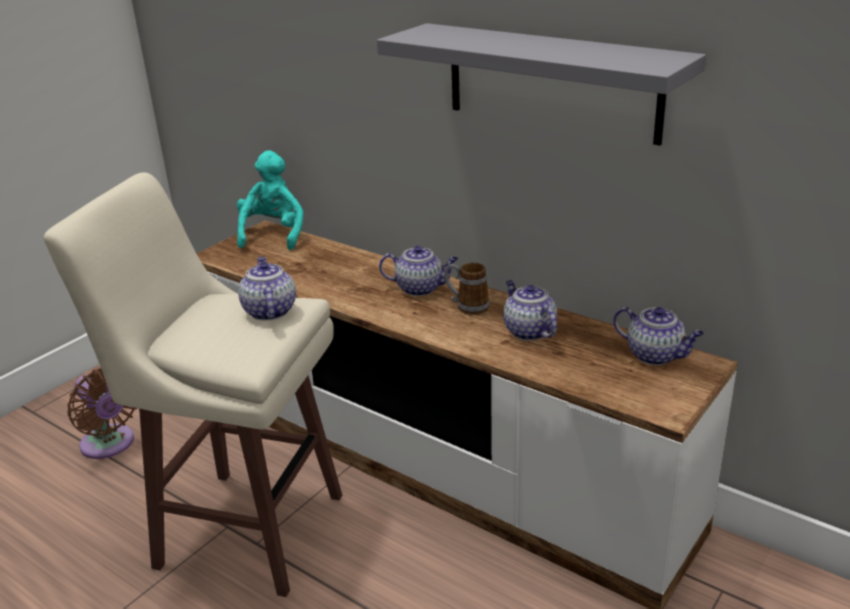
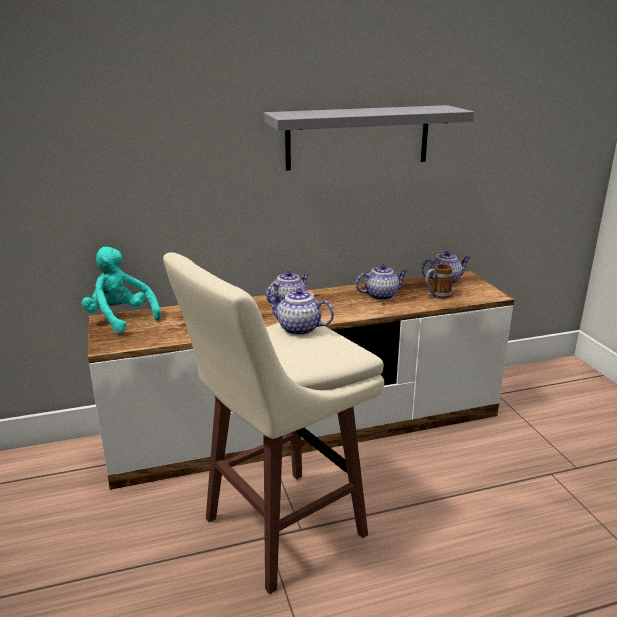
camera: 55 degrees left, 5 degrees down
brown fan [67,368,137,459] -> none
mug [444,263,490,315] -> mug moved to [425,264,453,299]
teapot [503,280,557,341] -> teapot turned 150 degrees clockwise [356,264,408,300]

